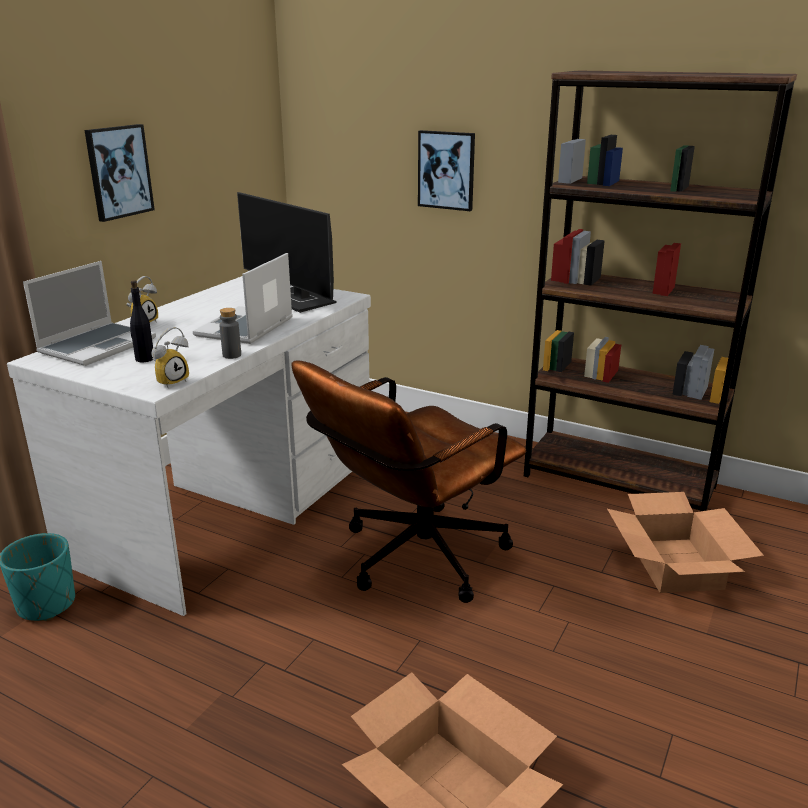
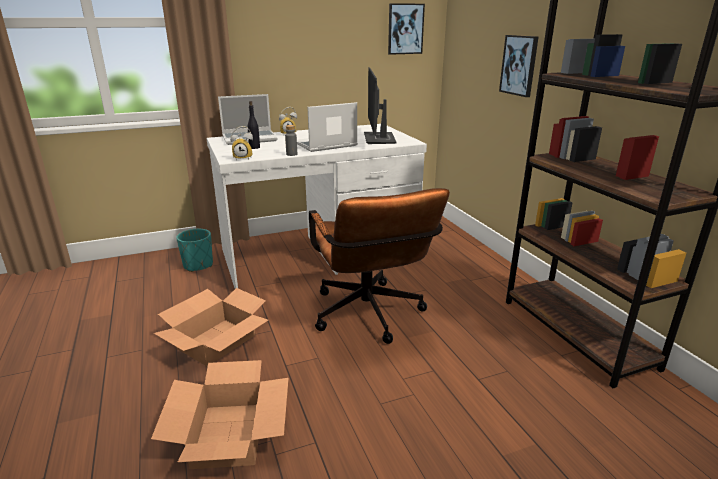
camera: 40 degrees right, 0 degrees up
picture [84,124,155,222] -> picture moved to [388,3,425,55]
brown office chair [292,361,526,603] -> brown office chair turned 105 degrees counterclockwise [309,188,450,344]
cardboard box [607,492,764,593] -> cardboard box moved to [154,288,268,367]

